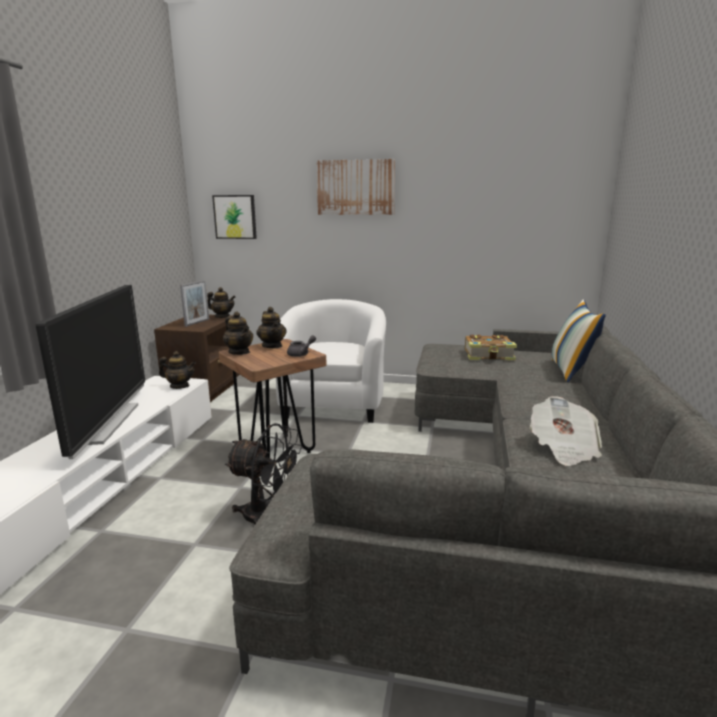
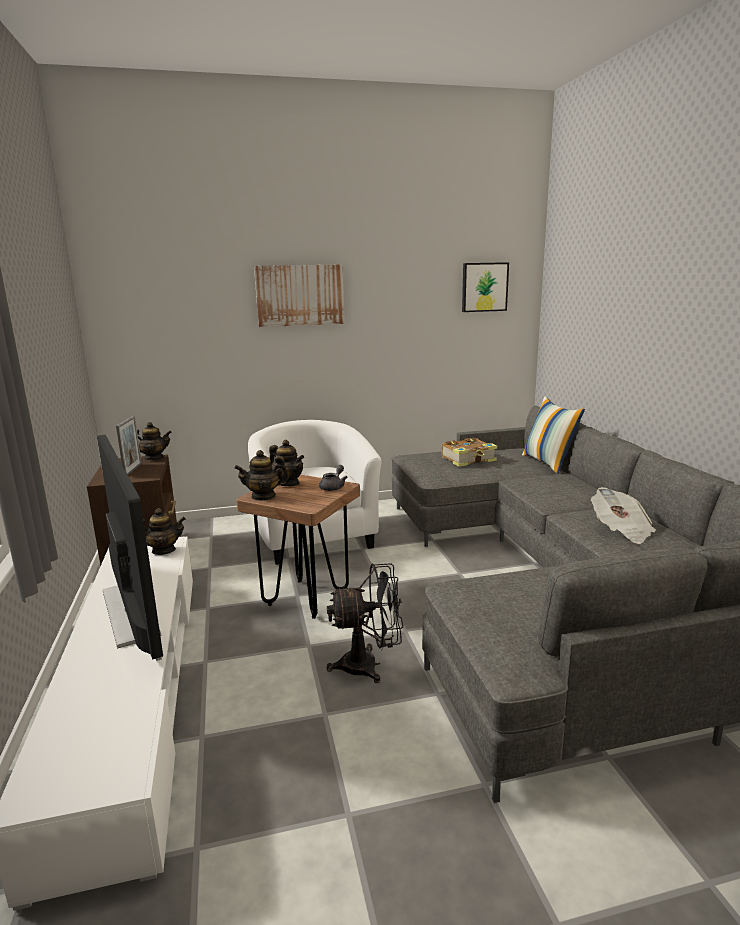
camera: 25 degrees left, 0 degrees up
picture [212,195,257,239] -> picture moved to [462,262,509,312]
teapot [223,311,253,355] -> teapot turned 135 degrees clockwise [234,450,289,501]

